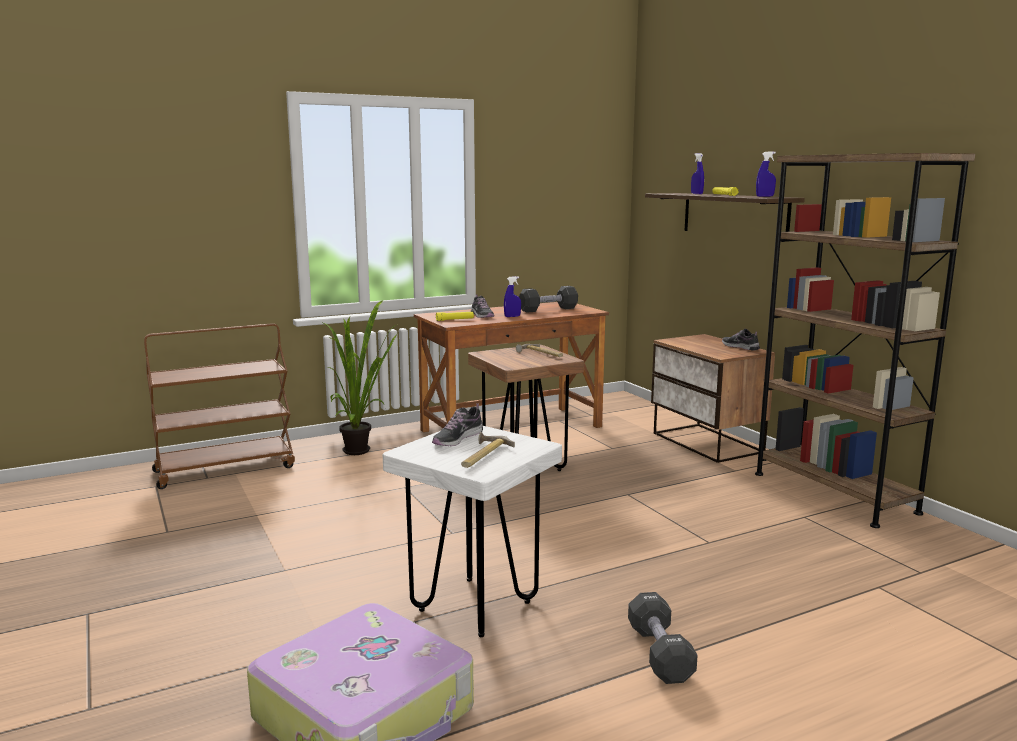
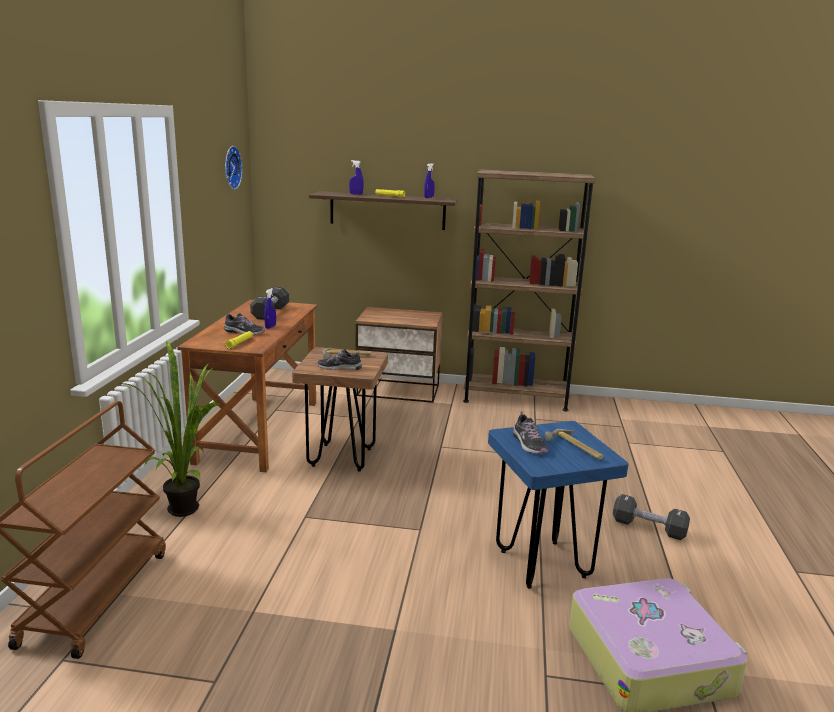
camera: 55 degrees left, 5 degrees up
white stool [382,425,562,637] -> blue stool [488,421,629,589]
shoe [722,329,760,351] -> shoe moved to [317,349,362,370]
none -> wall clock [225,146,243,189]

